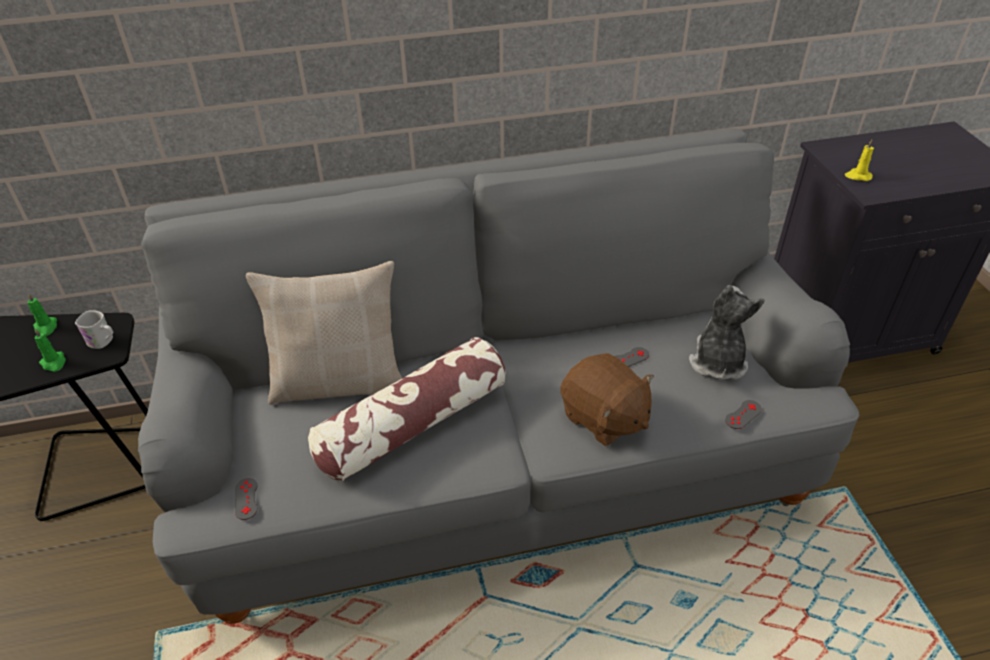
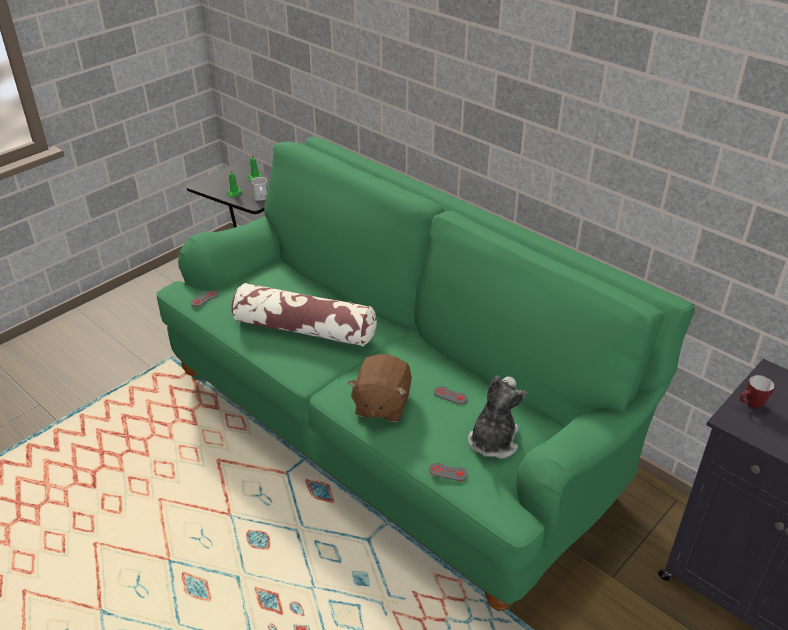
camera: 55 degrees right, 5 degrees down
grey sofa [138,129,859,624] -> green sofa [156,137,695,611]
beige pillow [246,261,402,405] -> none
plush toy [689,285,765,380] -> plush toy turned 45 degrees counterclockwise [468,375,527,459]
yellow candle [845,139,874,181] -> mug [740,375,774,409]

